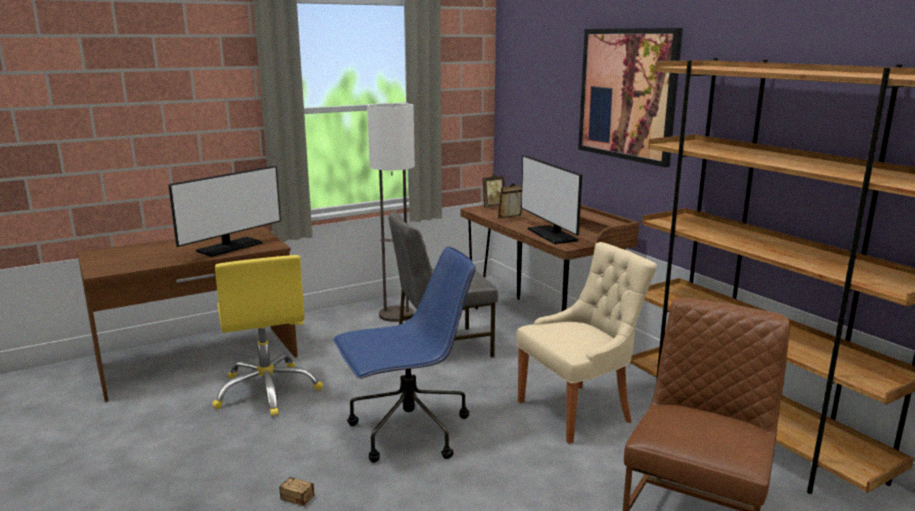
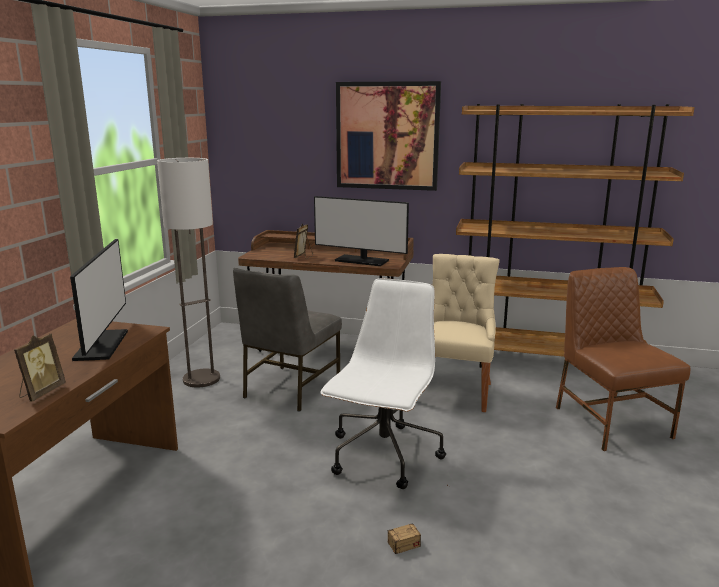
camera: 45 degrees left, 0 degrees up
yellow office chair [212,255,323,417] -> none
blue office chair [333,246,476,463] -> white office chair [320,278,446,489]
picture frame [482,173,505,208] -> picture frame moved to [14,334,66,402]

